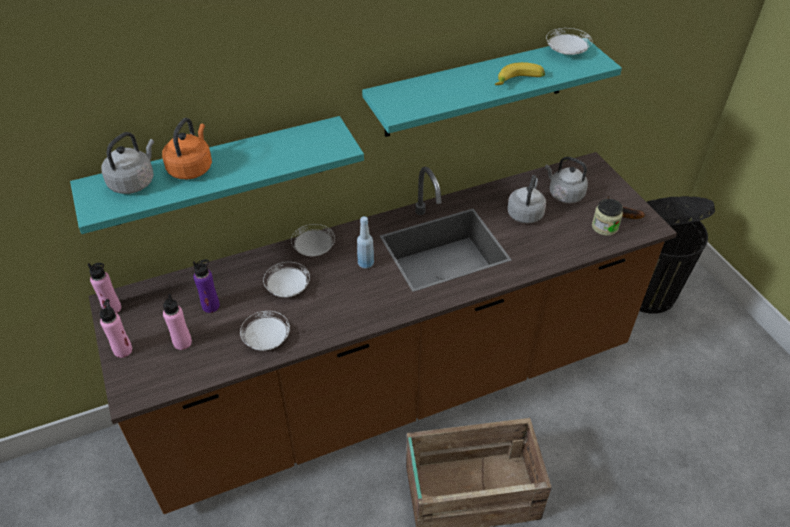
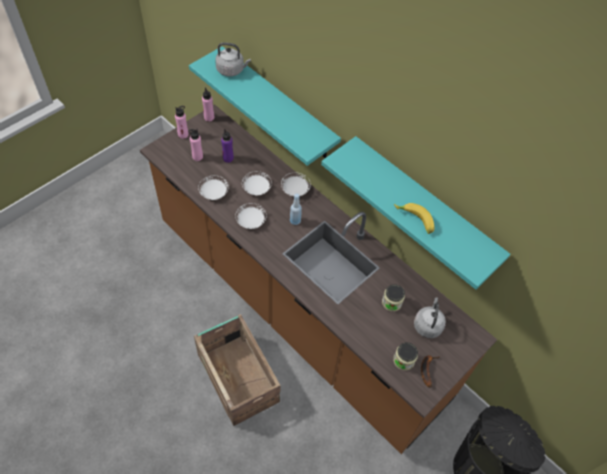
camera: 65 degrees right, 10 degrees up
orange kettle [162,118,212,179] -> none
grey kettle [507,175,546,223] -> jar [382,284,405,312]
white plate [546,28,592,55] -> white plate moved to [235,203,267,229]

